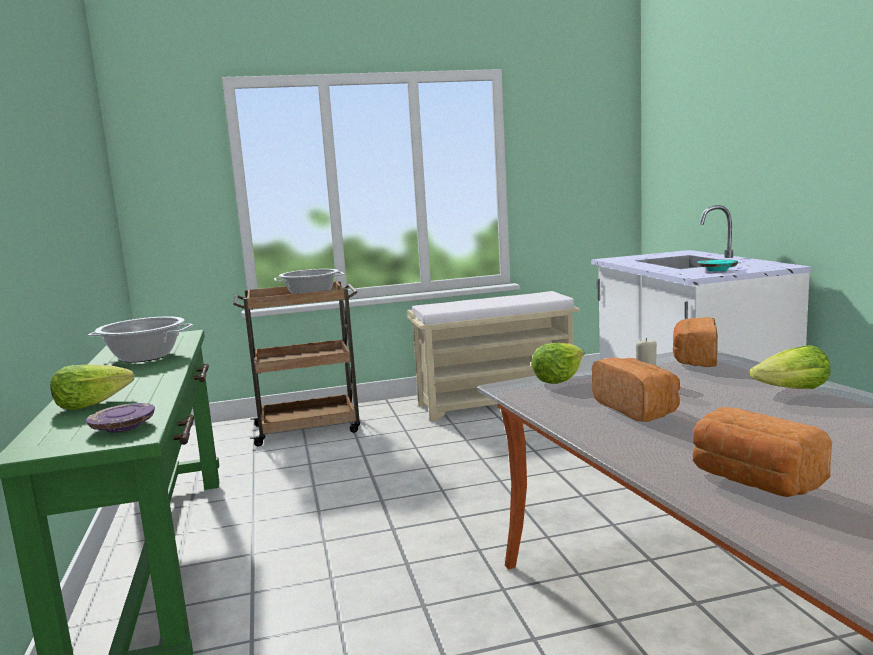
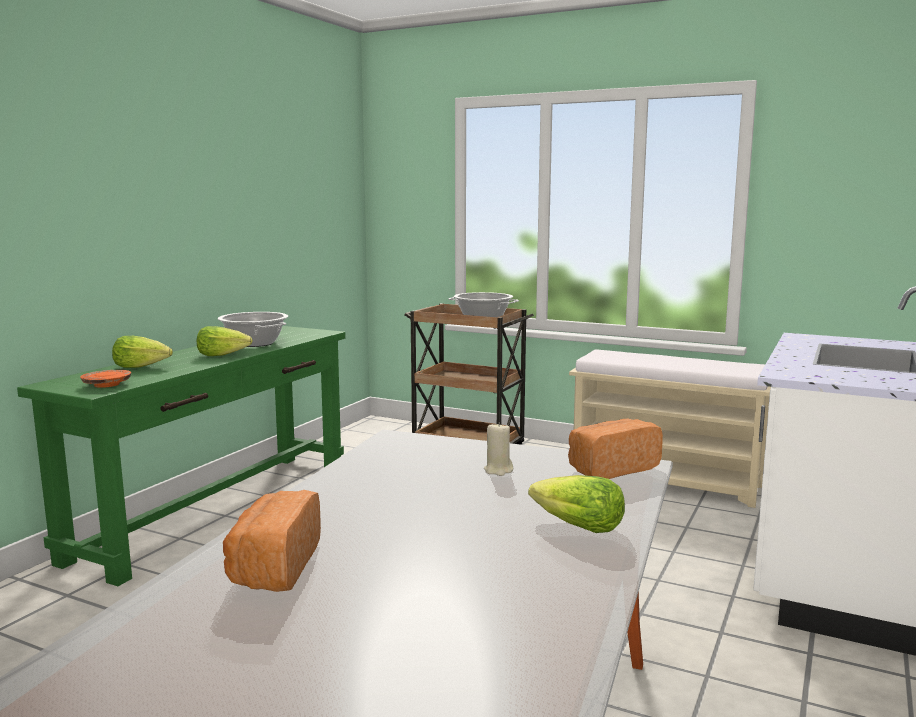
camera: 40 degrees right, 0 degrees up
purple plate [86,403,155,433] -> orange plate [80,370,131,388]
lettuce [531,343,584,384] -> lettuce moved to [196,326,252,356]
bread [592,357,680,422] -> none
turquoise plate [698,259,738,271] -> none

